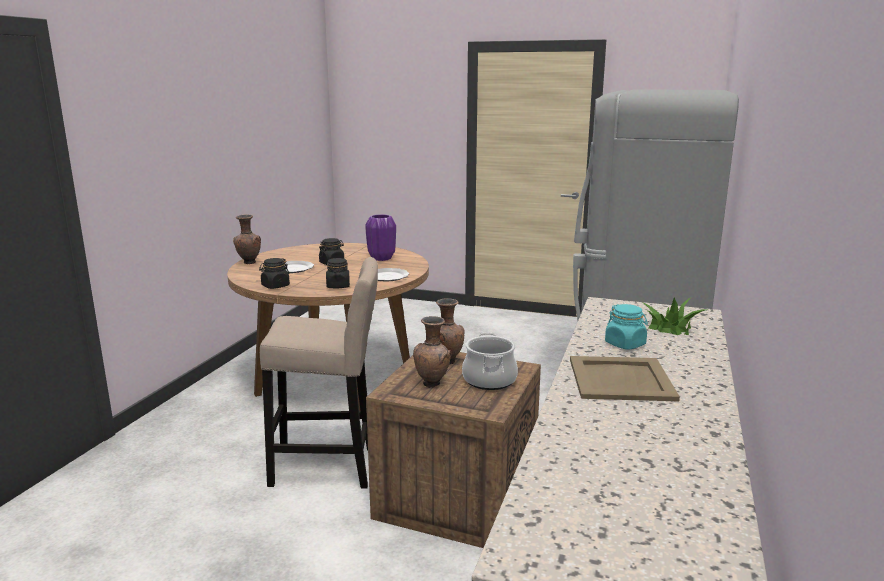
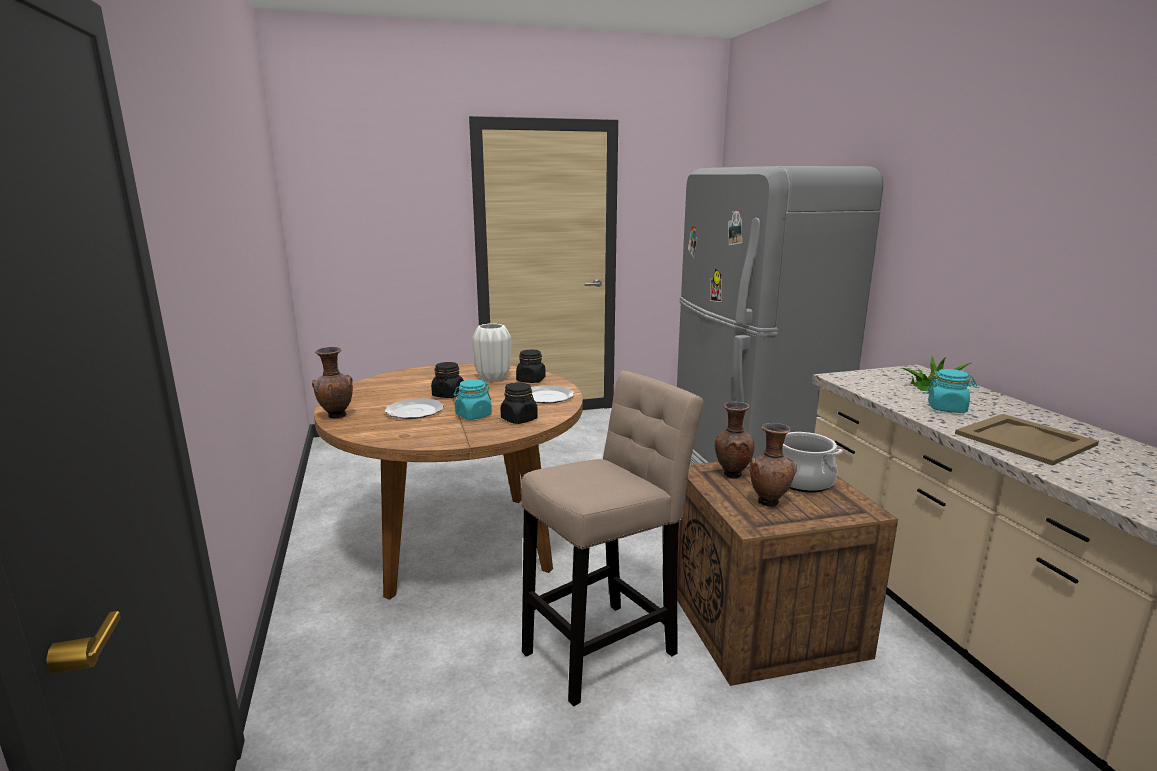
camera: 35 degrees left, 0 degrees up
black jar [259,258,290,289] -> black jar moved to [516,349,546,383]
purple vase [365,214,396,261] -> white vase [472,323,511,382]
none -> turquoise jar [454,379,492,420]

